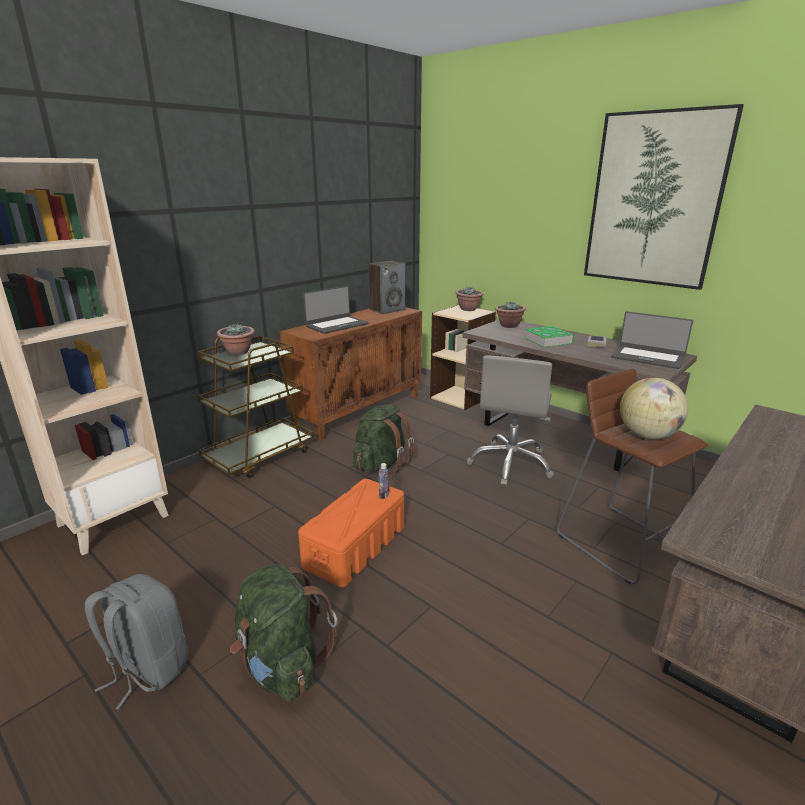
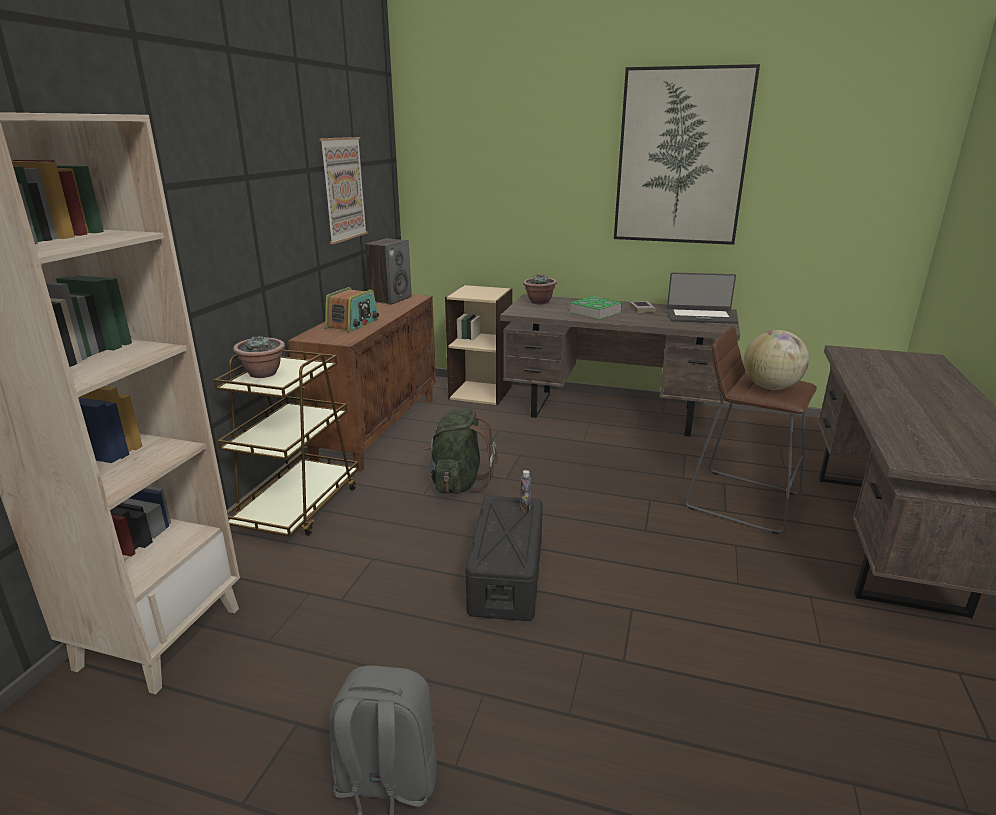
camera: 25 degrees left, 0 degrees up
green backpack [230,564,337,702] -> none
orange storage box [298,479,404,587] -> black storage box [466,496,543,621]
laptop [303,286,369,334] -> radio [325,287,379,332]
potted plant [455,287,483,311] -> none
grey office chair [467,355,554,486] -> none
none -> picture [319,137,368,244]

